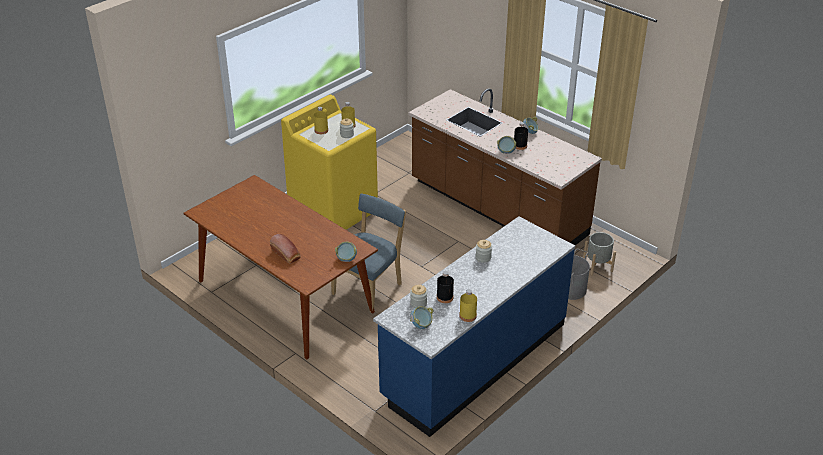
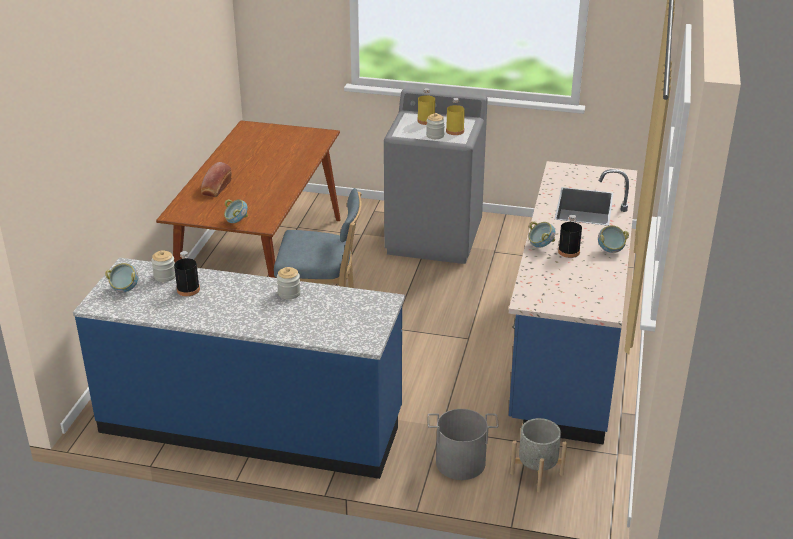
camera: 60 degrees right, 5 degrees down
yellow washing machine [281,95,378,230] -> grey washing machine [384,88,488,264]
brown counter [409,89,602,245] -> blue counter [509,161,637,445]
yellow bottle [459,289,477,322] -> none

